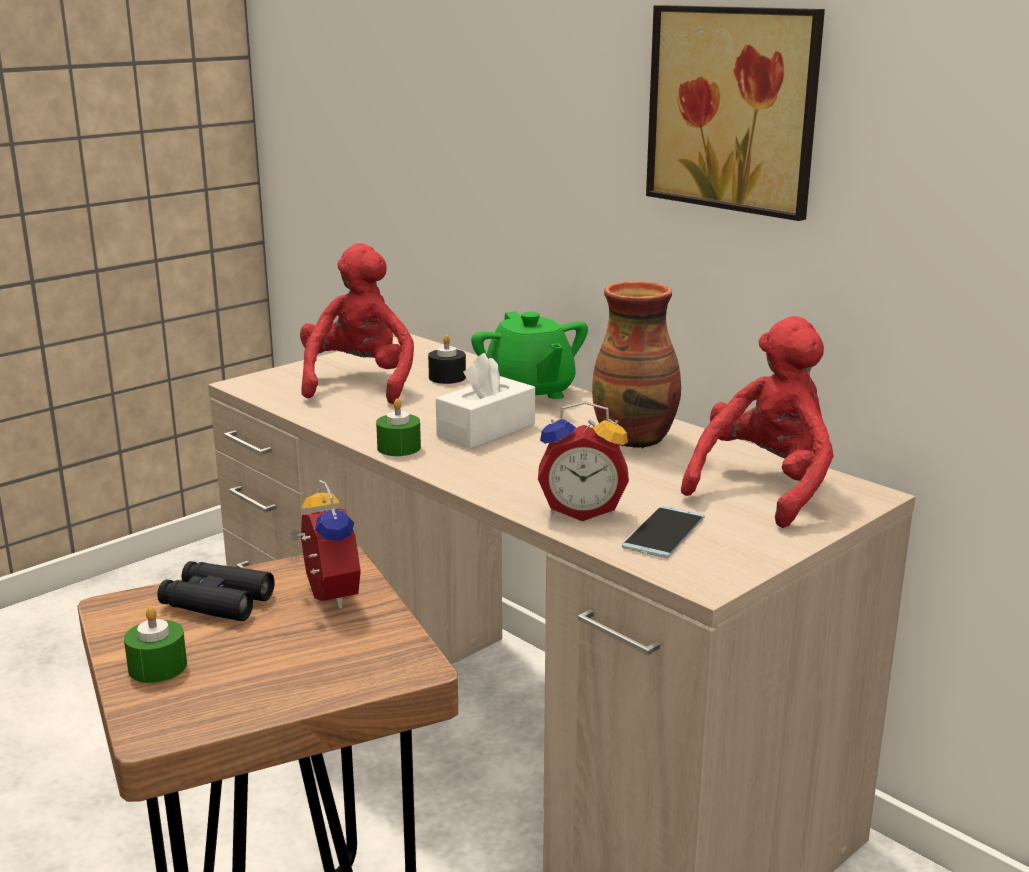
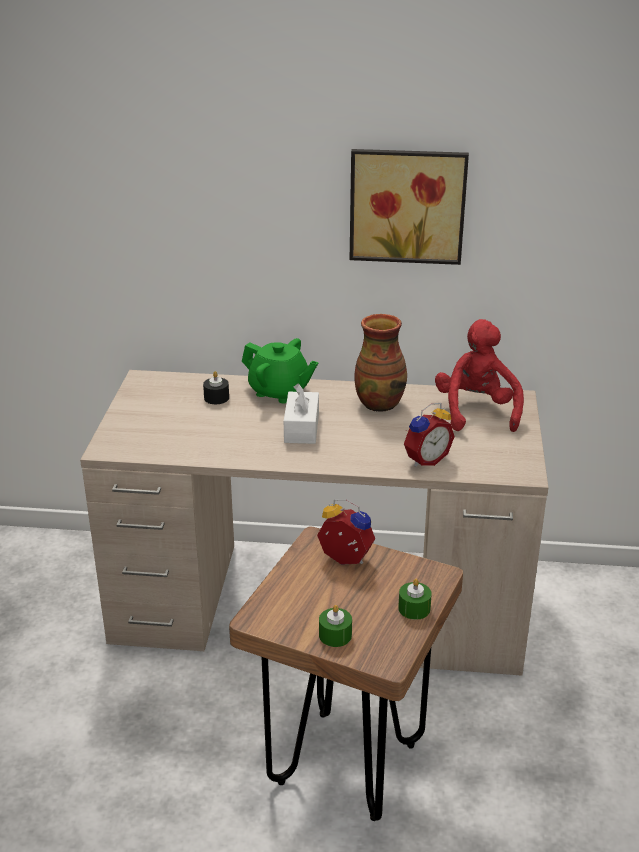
camera: 40 degrees left, 10 degrees up
black binoculars [157,561,274,621] -> none
red plush toy [300,243,414,404] -> none
green candle [376,398,421,456] -> green candle moved to [398,578,432,620]
phone [622,506,705,558] -> none

